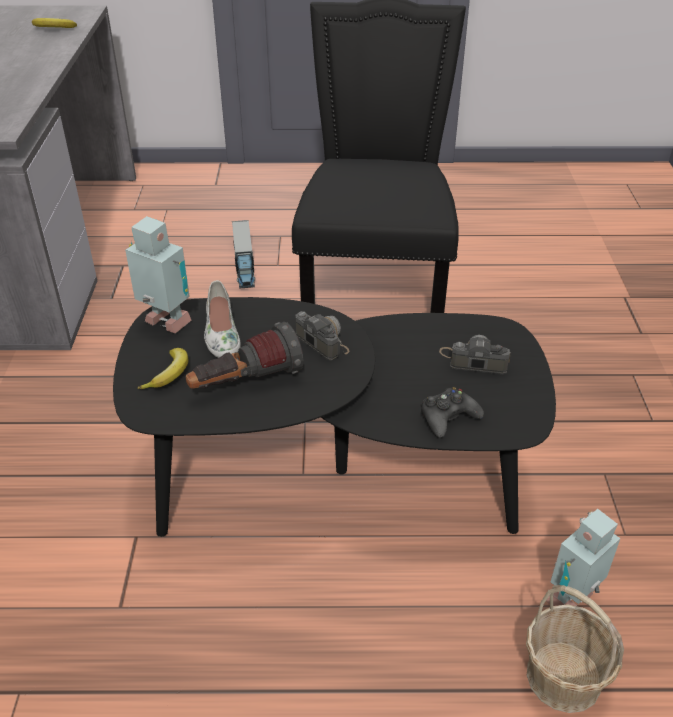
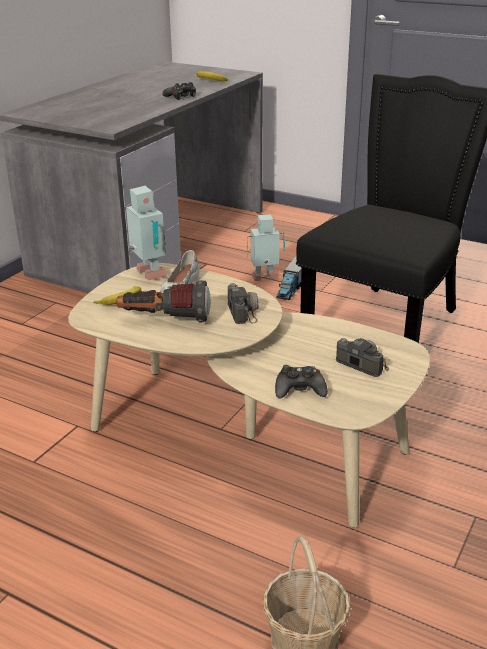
camera: 30 degrees right, 10 degrees down
black coffee table [113,297,556,537] -> beige coffee table [68,263,430,528]
toy robot [546,509,620,606] -> toy robot moved to [246,214,285,281]
none -> black game controller [162,82,196,100]

